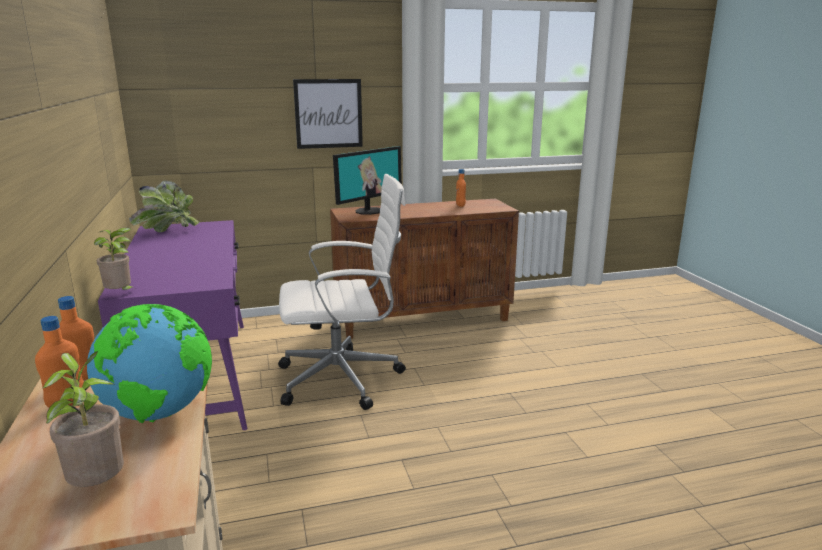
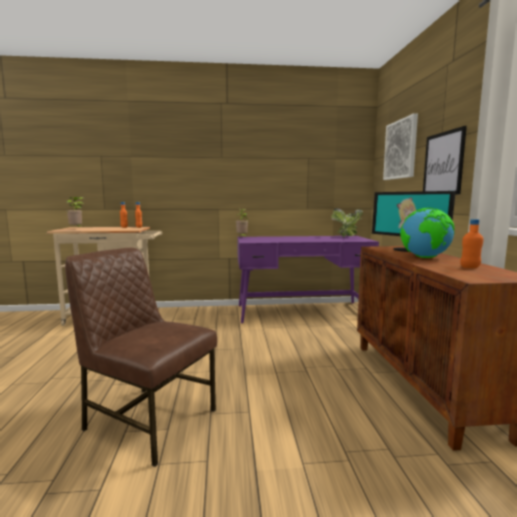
camera: 100 degrees right, 10 degrees down
globe [87,304,212,423] -> globe moved to [400,208,455,258]
white office chair [278,174,406,410] -> none
none -> brown chair [65,248,217,467]
none -> picture [383,113,418,180]

